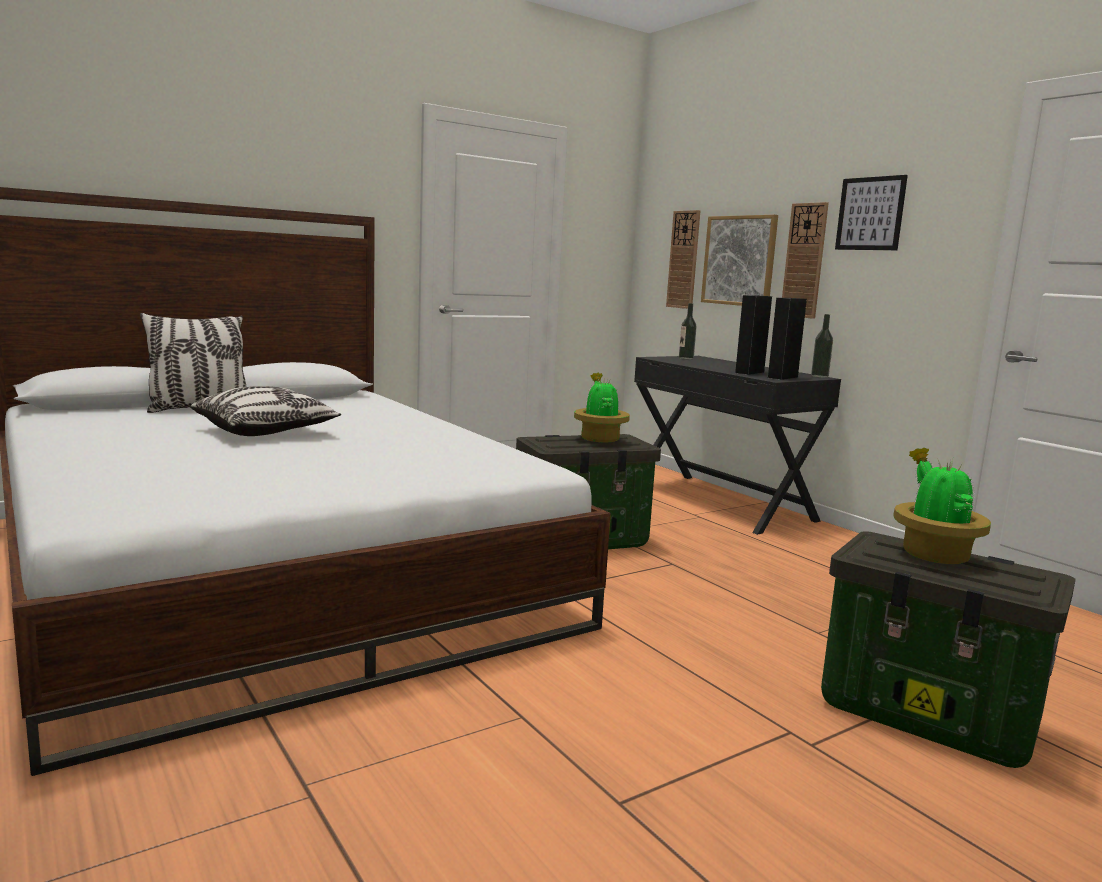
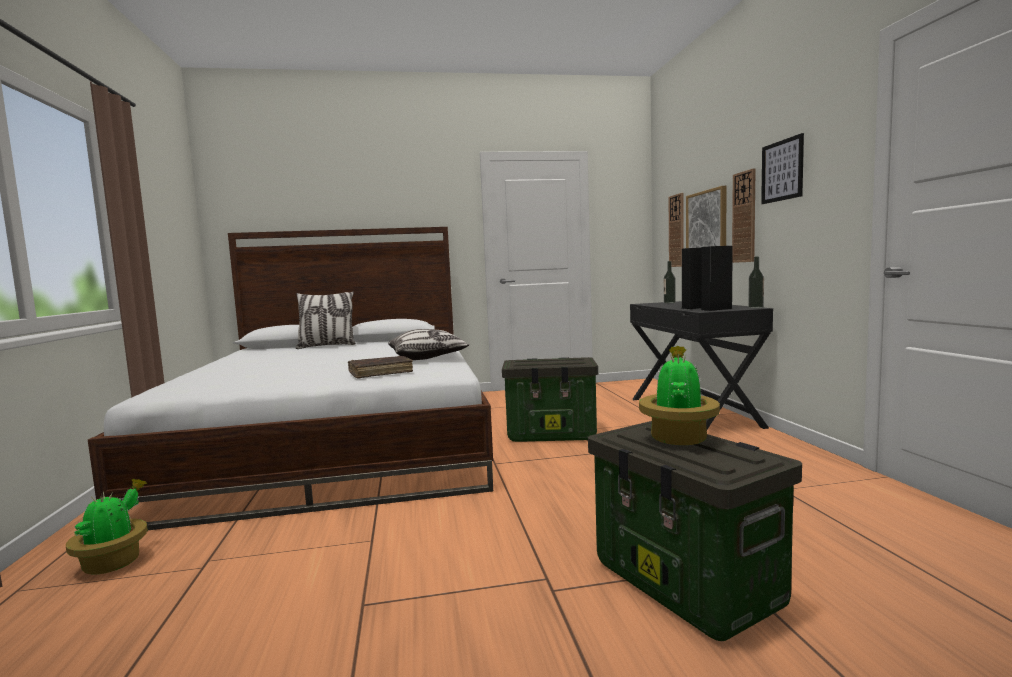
camera: 25 degrees right, 5 degrees down
pillow [190,386,341,436] -> pillow moved to [388,329,469,360]
potted plant [574,373,630,442] -> potted plant moved to [66,479,148,575]
none -> brown book [348,356,413,378]

